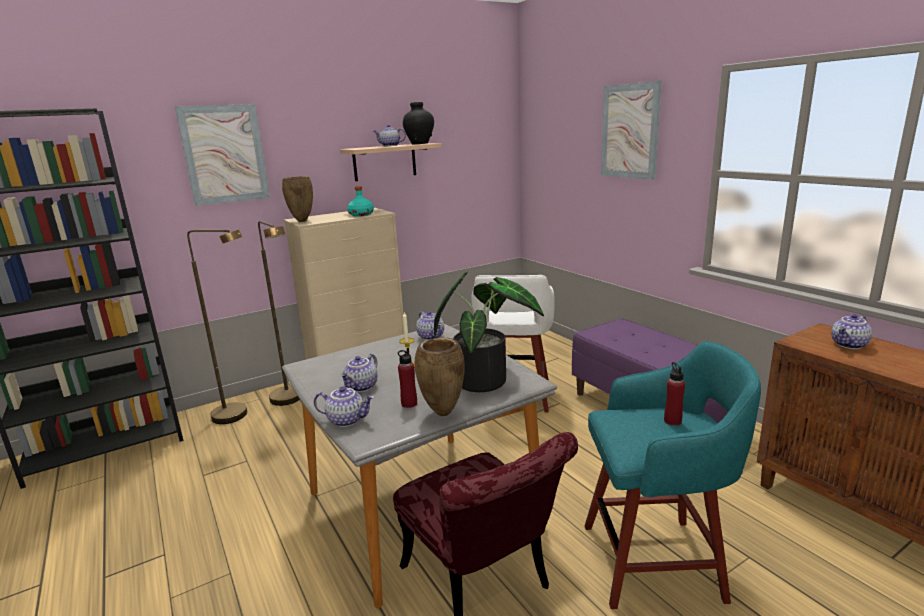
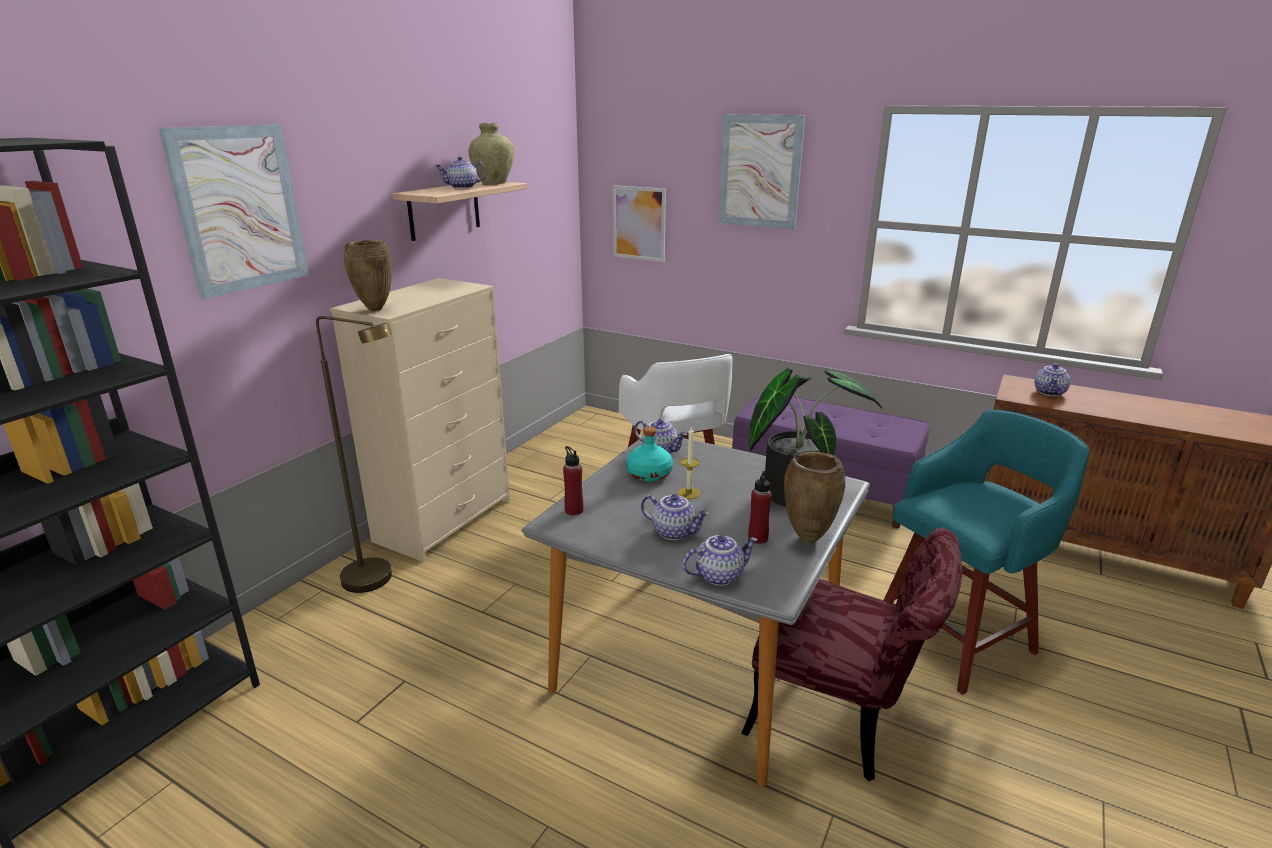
camera: 30 degrees left, 5 degrees up
brown floor lamp [187,230,247,424] -> none
teapot [340,354,377,392] -> teapot turned 60 degrees counterclockwise [641,494,709,540]
turquoise bottle [347,186,374,217] -> turquoise bottle moved to [626,426,673,482]
black vase [403,102,434,144] -> beige vase [469,123,514,184]
red bottle [664,362,685,426] -> red bottle moved to [563,446,584,515]
none -> picture [613,185,666,262]

